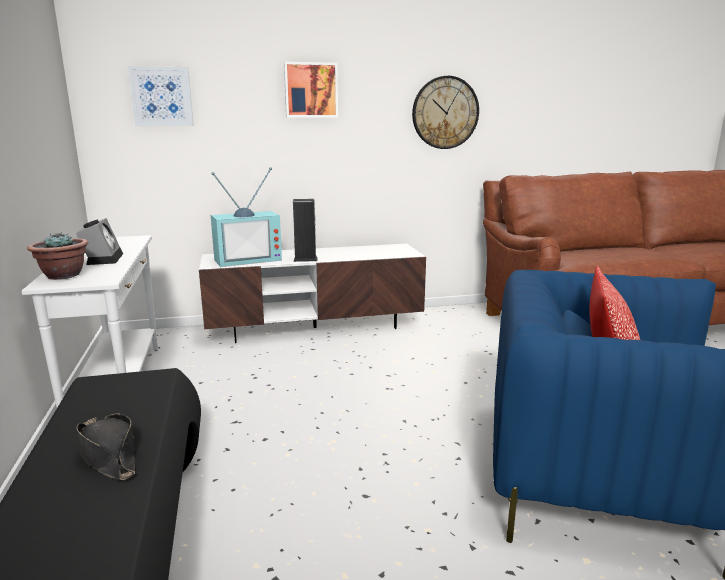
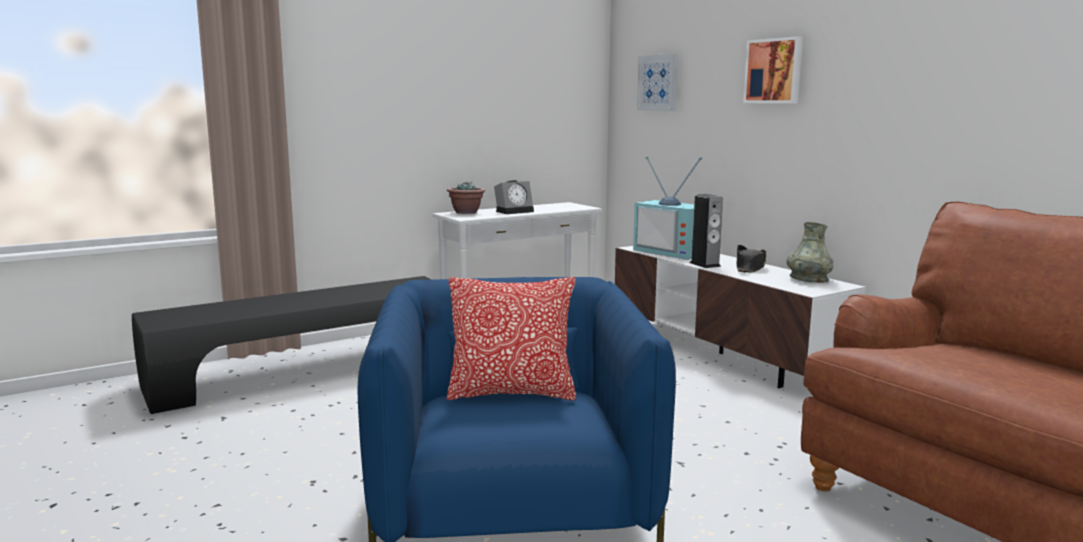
camera: 70 degrees right, 5 degrees down
black hat [77,414,135,480] -> black hat moved to [737,245,766,273]
wall clock [412,76,479,149] -> none
none -> grey vase [787,222,833,283]

